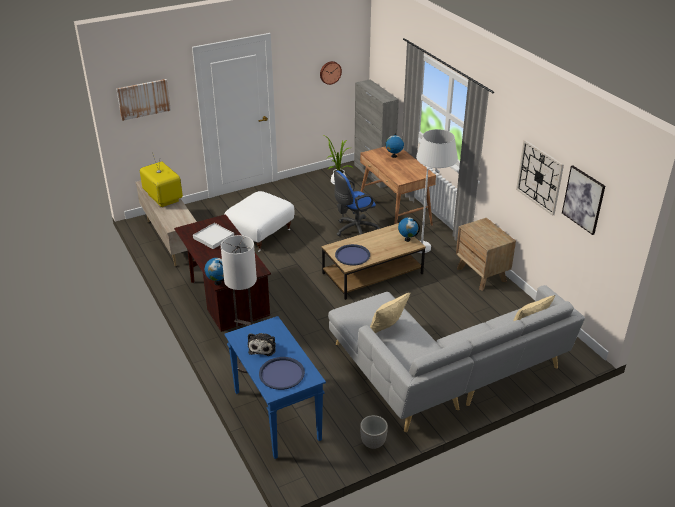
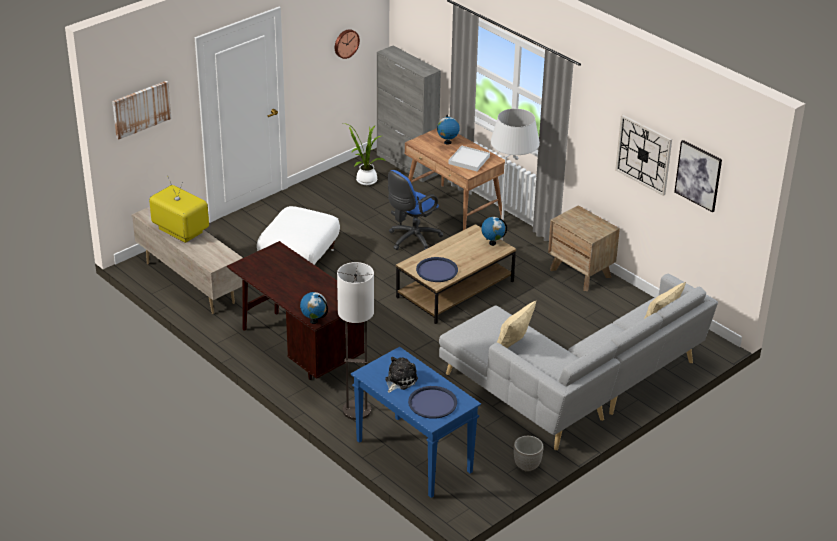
camera: 15 degrees left, 0 degrees up
white tray [193,223,234,249] -> white tray moved to [448,146,490,171]
plush toy [248,333,276,356] -> plush toy turned 135 degrees counterclockwise [385,357,418,393]

